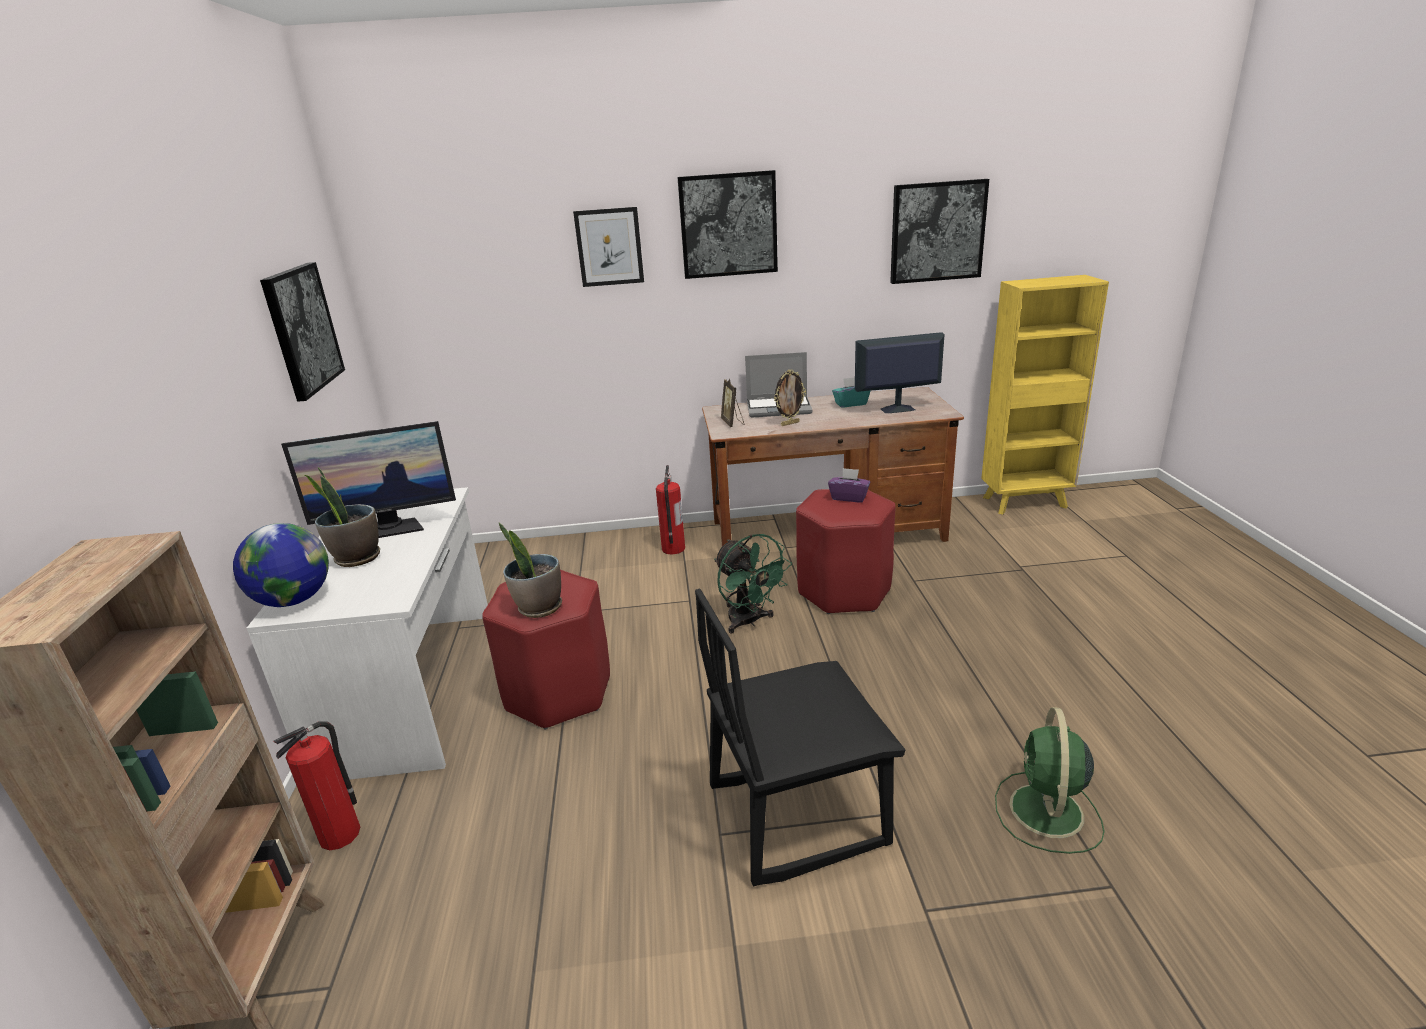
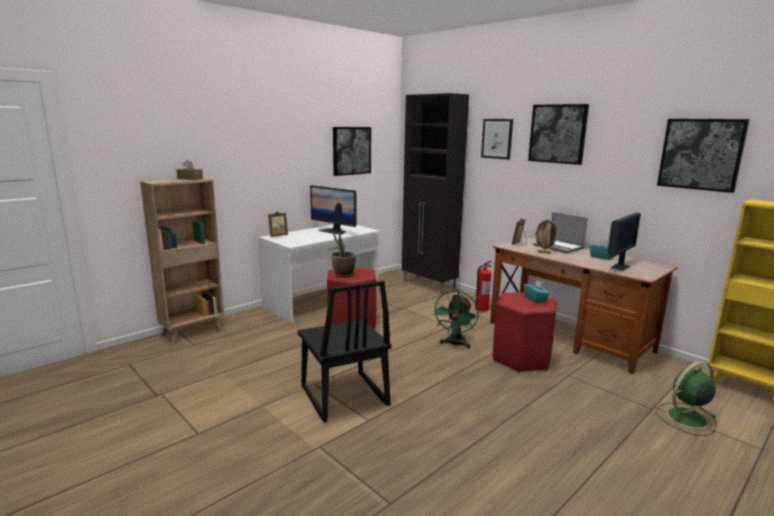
camera: 50 degrees right, 10 degrees down
globe [233,523,329,607] -> picture frame [268,211,288,237]
fire extinguisher [274,721,360,850] -> none
potted plant [305,467,380,567] -> none
black chair [695,589,906,886] -> black chair turned 150 degrees counterclockwise [297,280,392,423]
purple tissue box [828,468,870,502] -> turquoise tissue box [523,280,550,303]
monitor [855,332,945,413] -> monitor turned 90 degrees clockwise [608,213,641,270]
green fan [995,707,1105,854] -> green fan moved to [656,361,717,436]
none -> brown tissue box [176,160,203,180]
none -> black cabinet [402,93,469,294]

